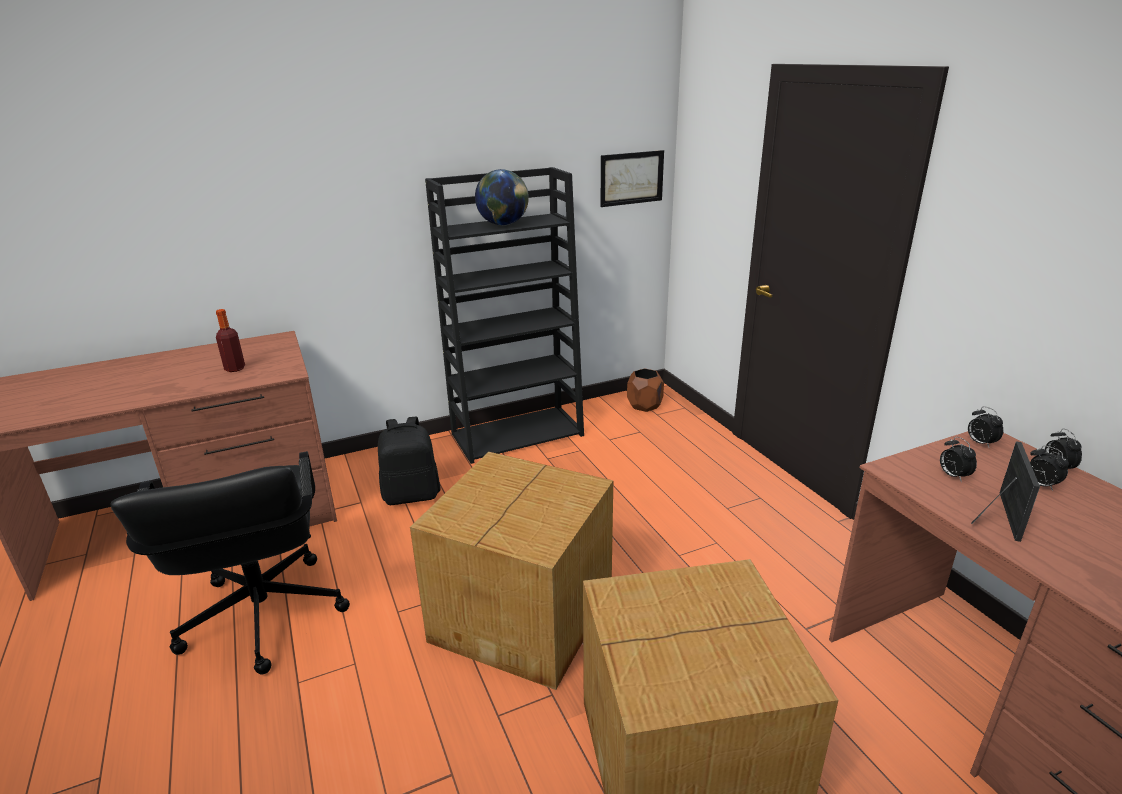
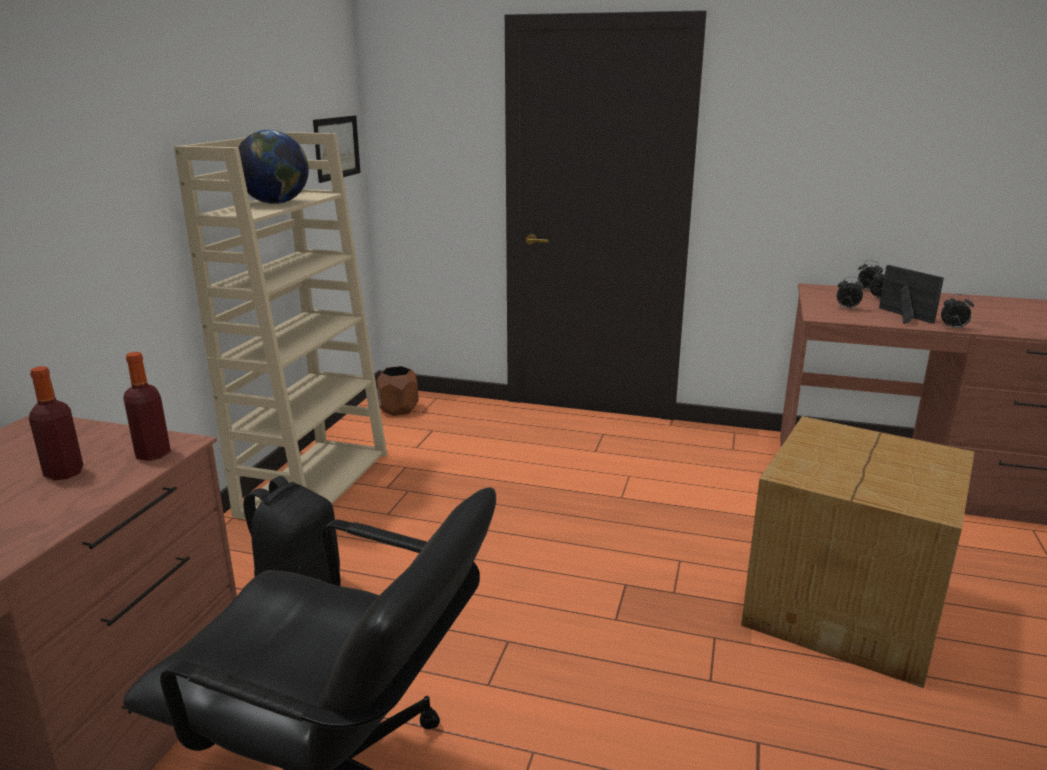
camera: 50 degrees left, 5 degrees down
cardboard box [410,452,613,690] -> none
black bookcase [425,167,584,464] -> beige bookcase [174,132,387,519]
alarm clock [968,406,1003,447] -> alarm clock moved to [941,294,974,330]
none -> bottle [123,352,171,461]

